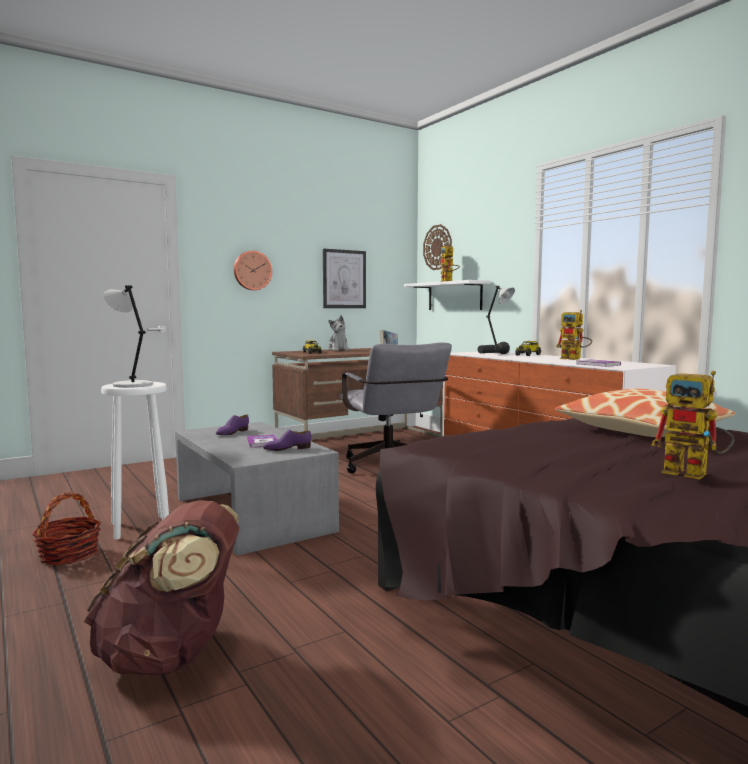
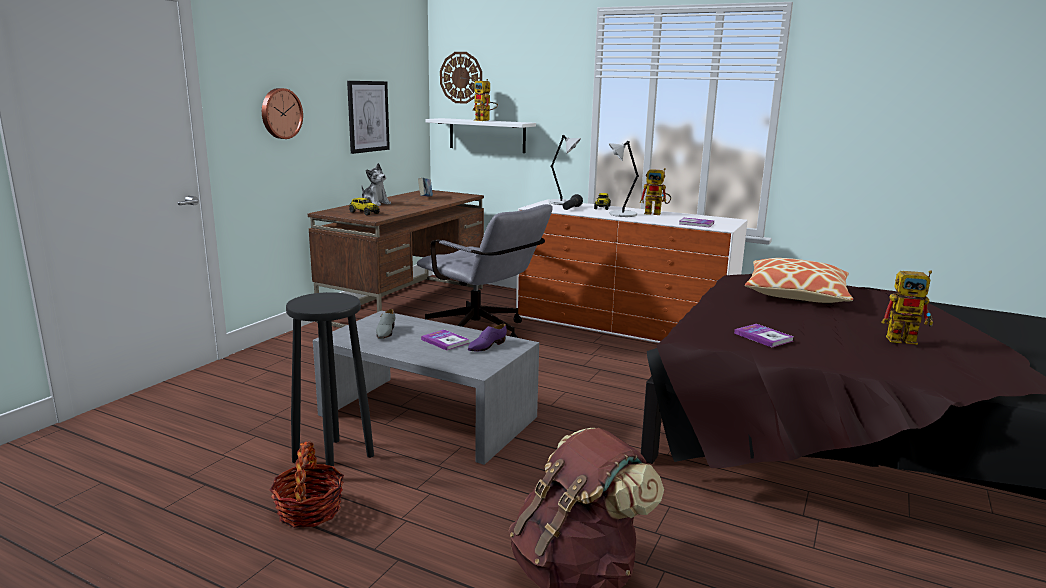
camera: 30 degrees left, 10 degrees up
white stool [101,382,169,540] -> black stool [286,292,374,471]
grey table lamp [103,285,153,388] -> grey table lamp moved to [609,141,639,217]
purple shoe [216,415,249,435] -> grey shoe [376,309,395,339]
none -> book [734,324,794,347]

